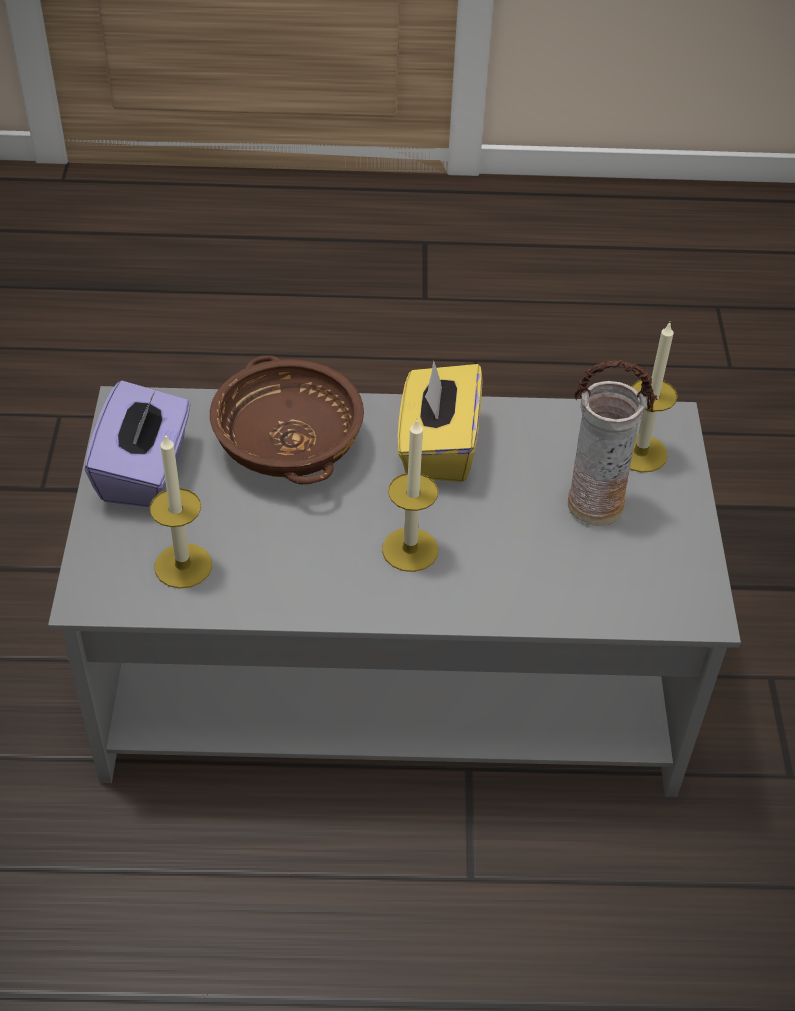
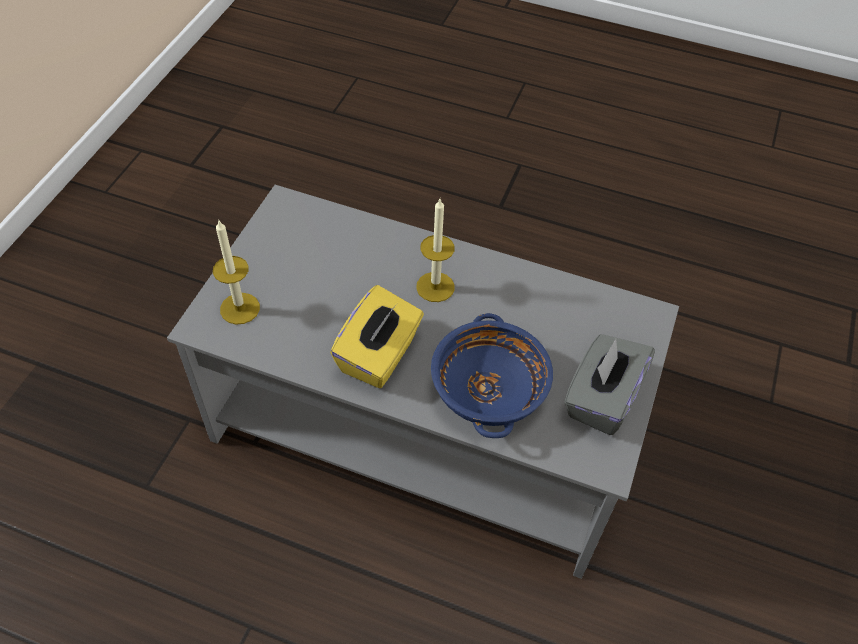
camera: 160 degrees left, 5 degrees up
purple tissue box [85,380,190,507] -> grey tissue box [564,334,655,435]
candle [150,433,212,589] -> none
brown bowl [210,355,364,485] -> blue bowl [431,313,553,438]
vase [568,360,657,526] -> none

